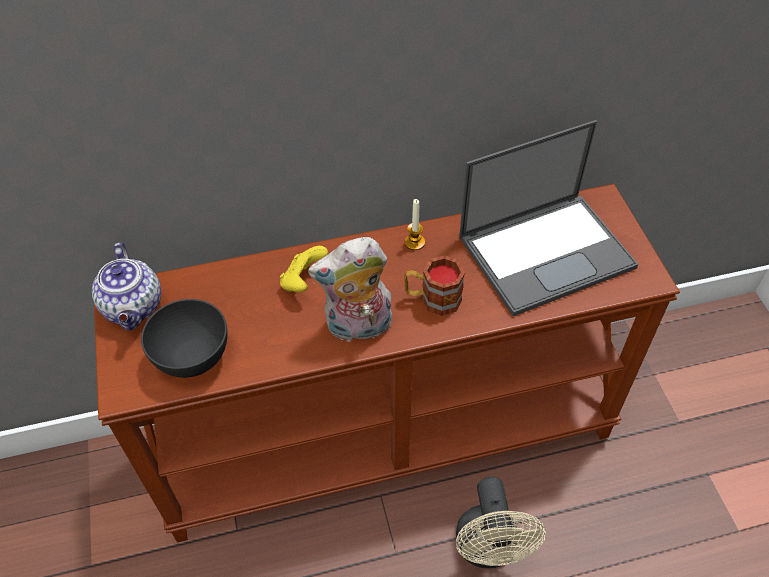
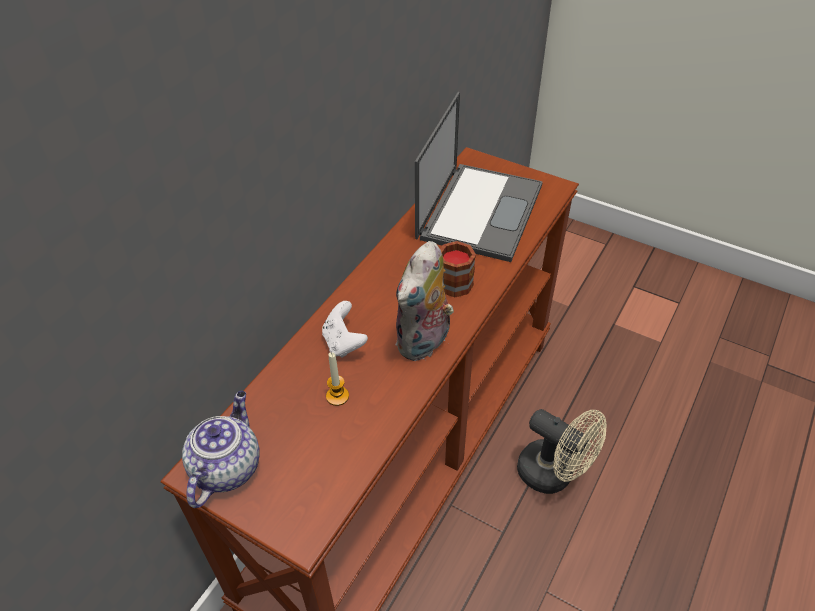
camera: 45 degrees left, 5 degrees down
teapot [92,243,161,331] -> teapot turned 105 degrees counterclockwise [182,391,260,508]
grey bowl [141,299,227,378] -> none
yellow game controller [280,246,328,292] -> white game controller [322,301,368,358]
candle [405,199,425,250] -> candle moved to [326,352,349,406]

